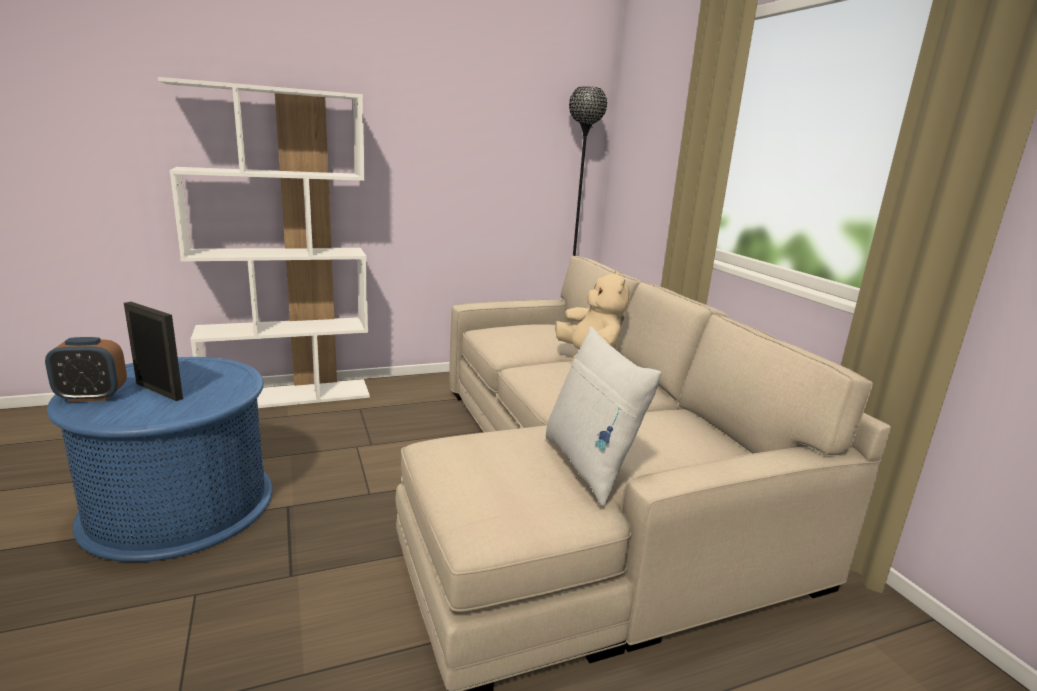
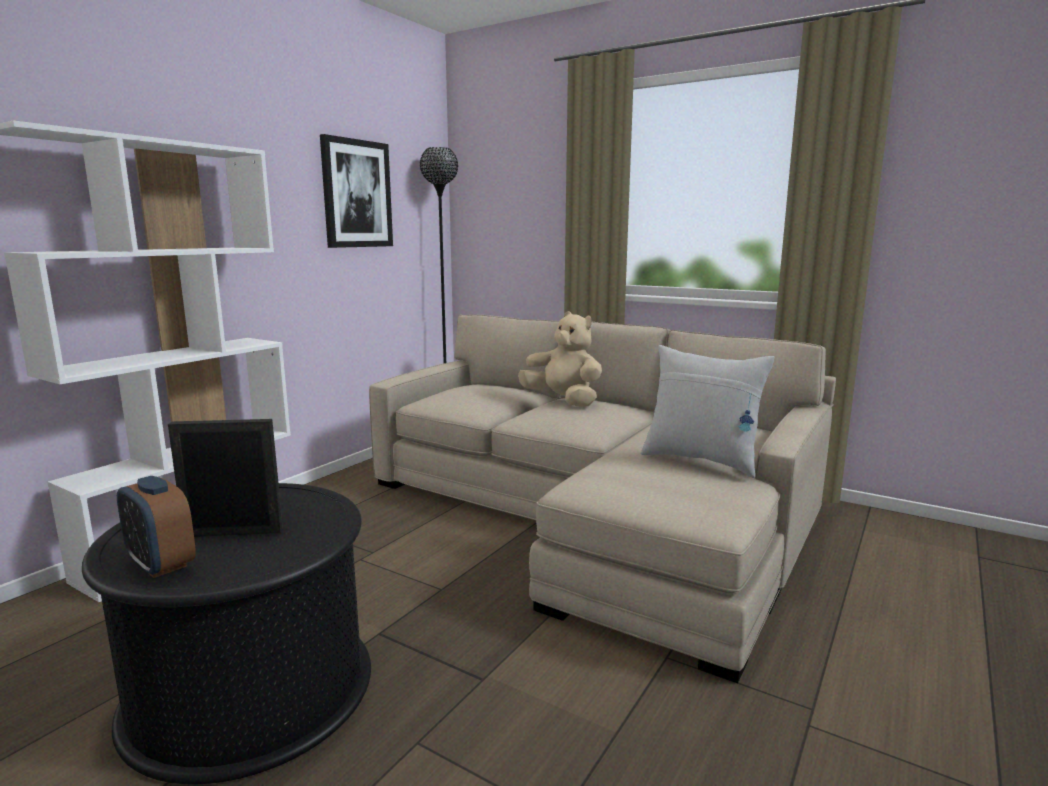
camera: 35 degrees left, 5 degrees down
alarm clock [45,337,127,402] -> alarm clock turned 90 degrees clockwise [117,476,196,578]
blue coffee table [47,357,273,562] -> black coffee table [82,483,371,785]
none -> picture [320,134,393,248]

